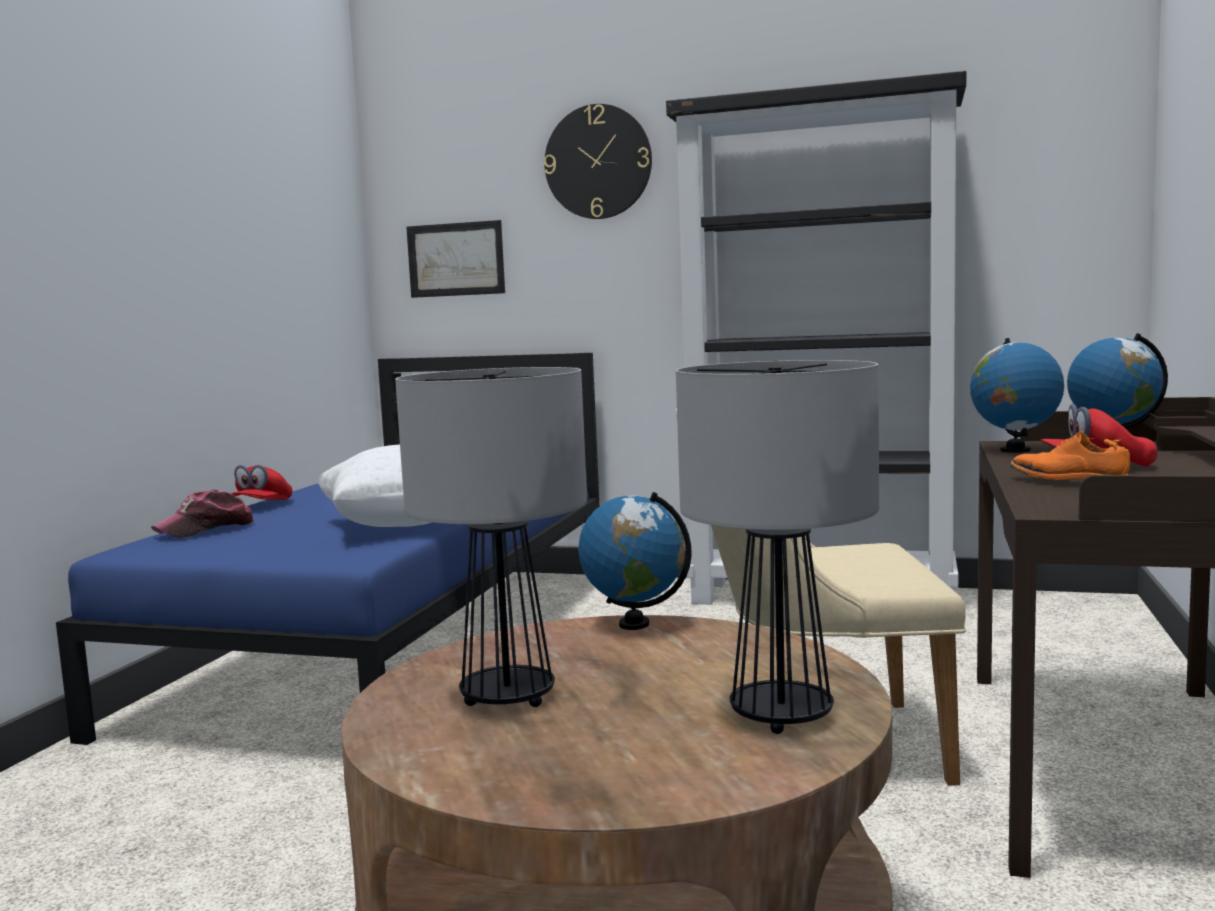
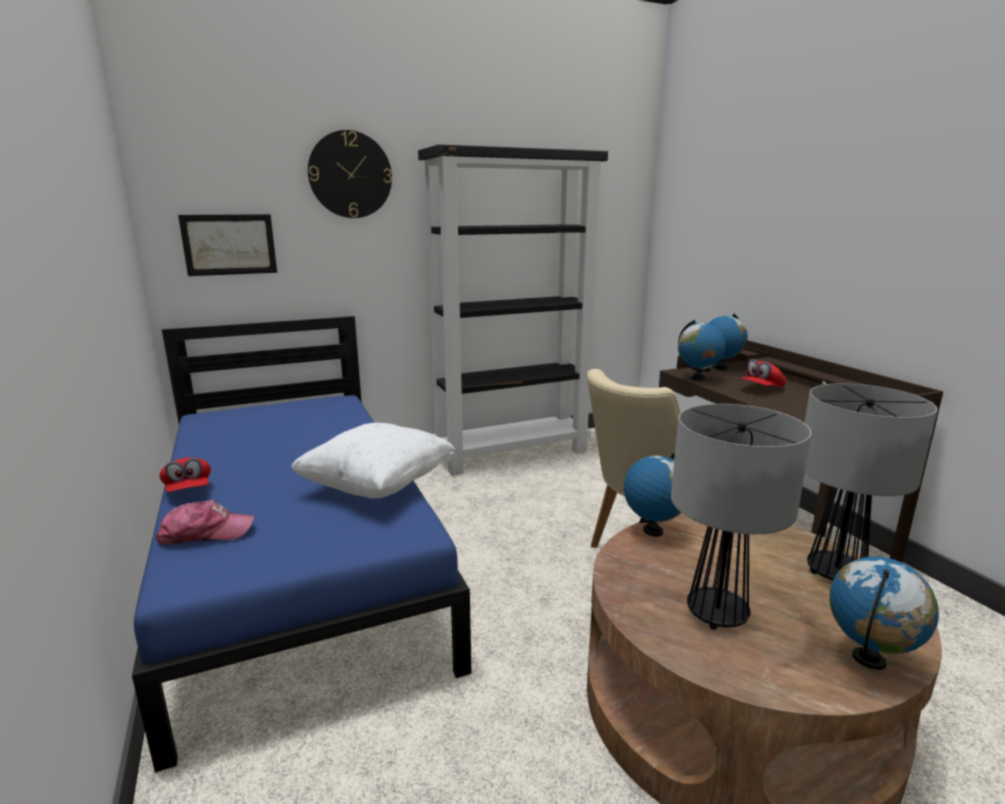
camera: 40 degrees left, 10 degrees up
cap [151,489,255,538] -> cap turned 105 degrees counterclockwise [155,500,255,545]
orange shoe [1010,431,1130,480] -> none
none -> globe [829,557,939,670]

